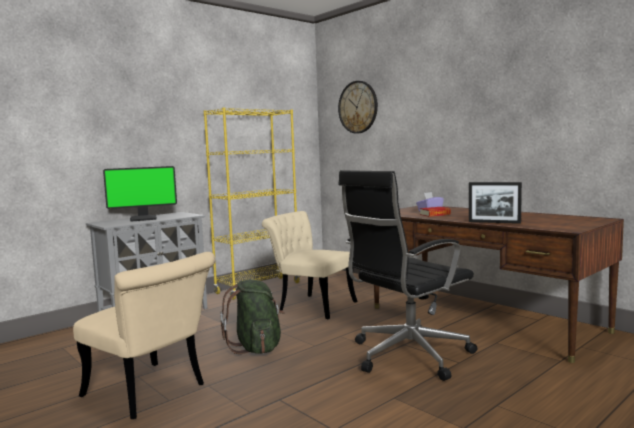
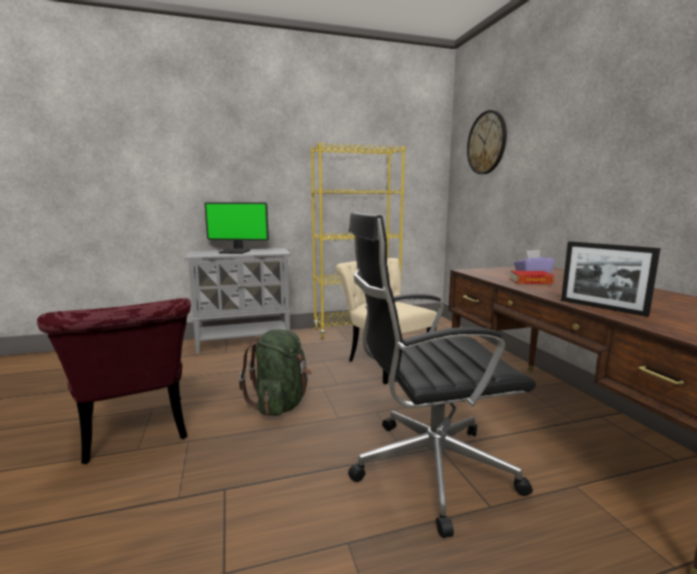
camera: 25 degrees right, 5 degrees up
beige chair [73,252,215,419] -> red chair [37,298,191,464]

